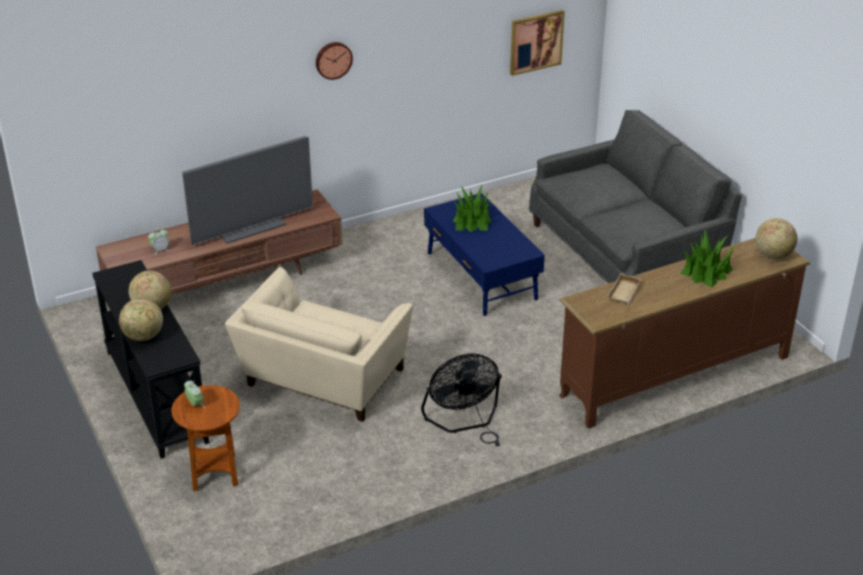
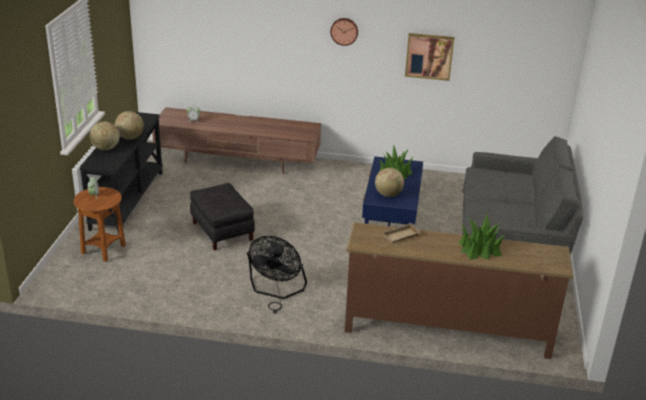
camera: 35 degrees right, 5 degrees down
television [182,136,313,245] -> none
beige armchair [225,267,413,422] -> black ottoman [190,183,255,250]
picture [510,10,565,76] -> picture moved to [405,33,454,81]
globe [755,218,797,259] -> globe moved to [375,168,404,197]

